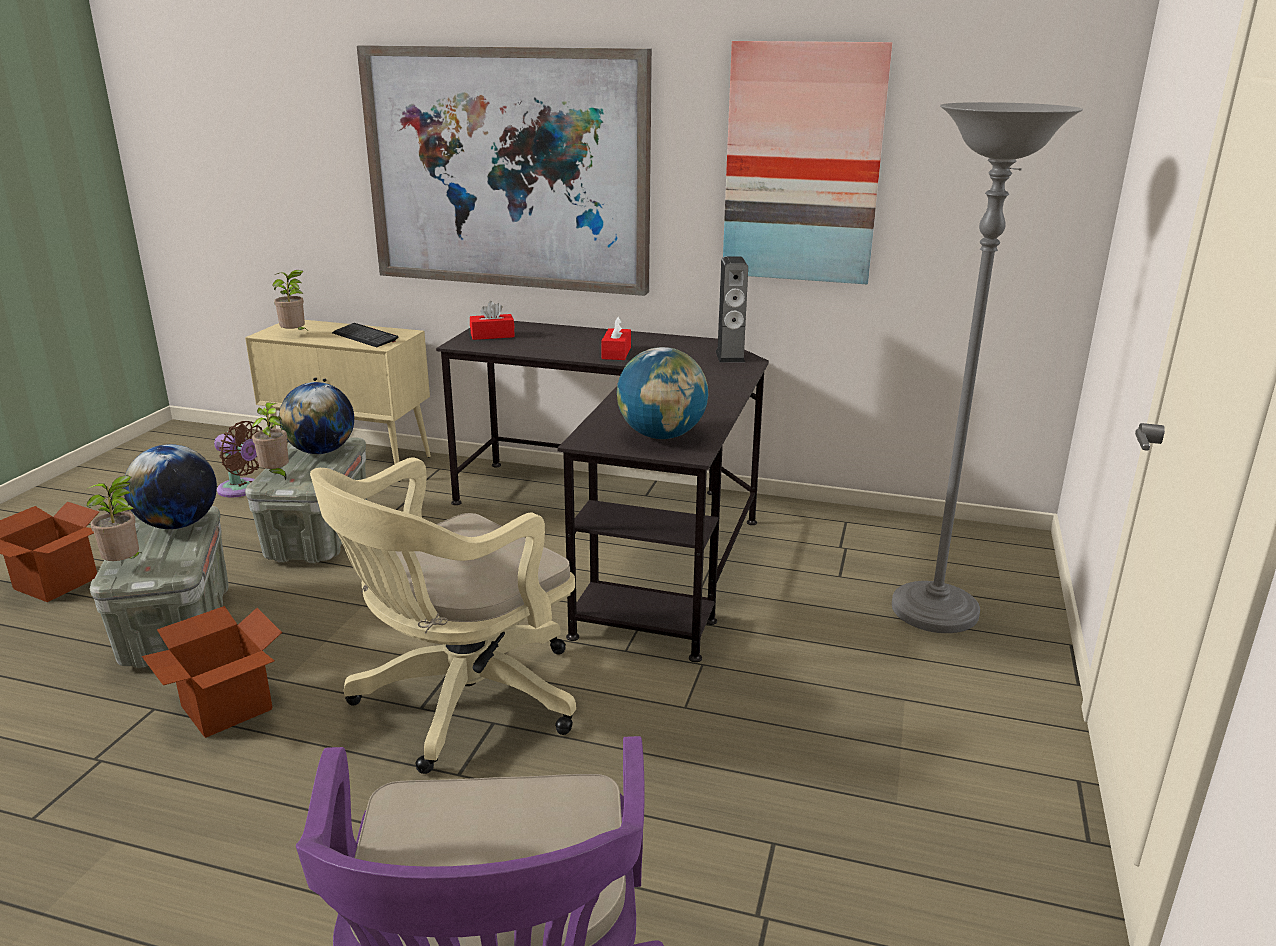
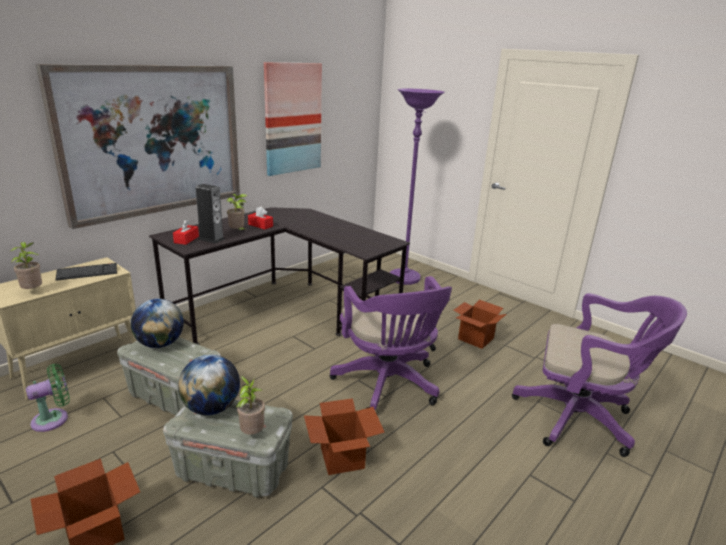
camera: 65 degrees left, 0 degrees up
brown fan [214,421,262,498] -> green fan [26,364,70,432]
potted plant [252,402,289,480] -> potted plant moved to [227,194,248,230]
beige office chair [310,457,576,774] -> purple office chair [330,276,452,410]
globe [617,347,709,439] -> none
speaker [716,257,748,363] -> speaker moved to [195,184,224,244]
grey floor lamp [892,102,1083,633] -> purple floor lamp [389,89,445,285]
none -> cardboard box [453,300,506,349]

